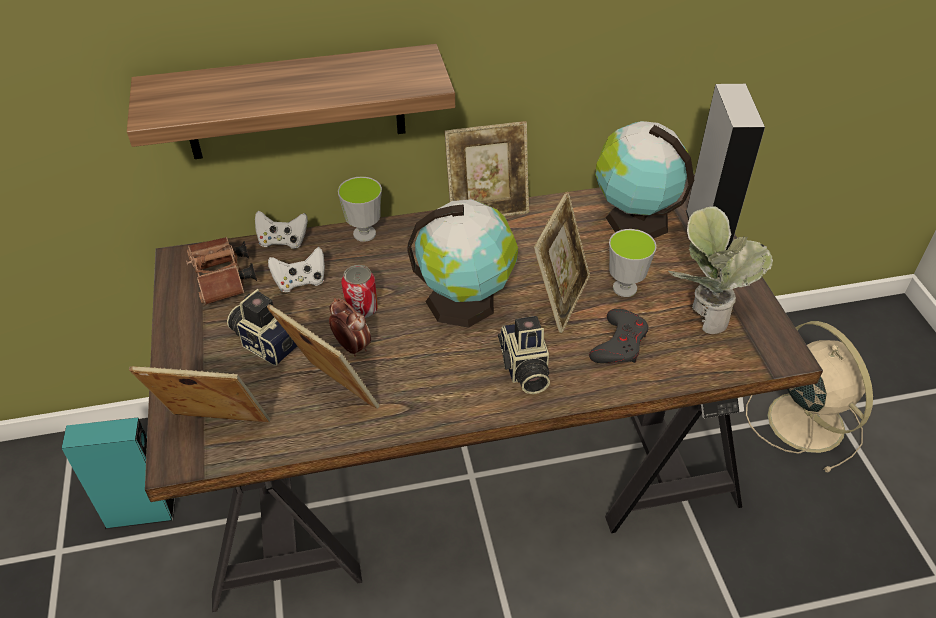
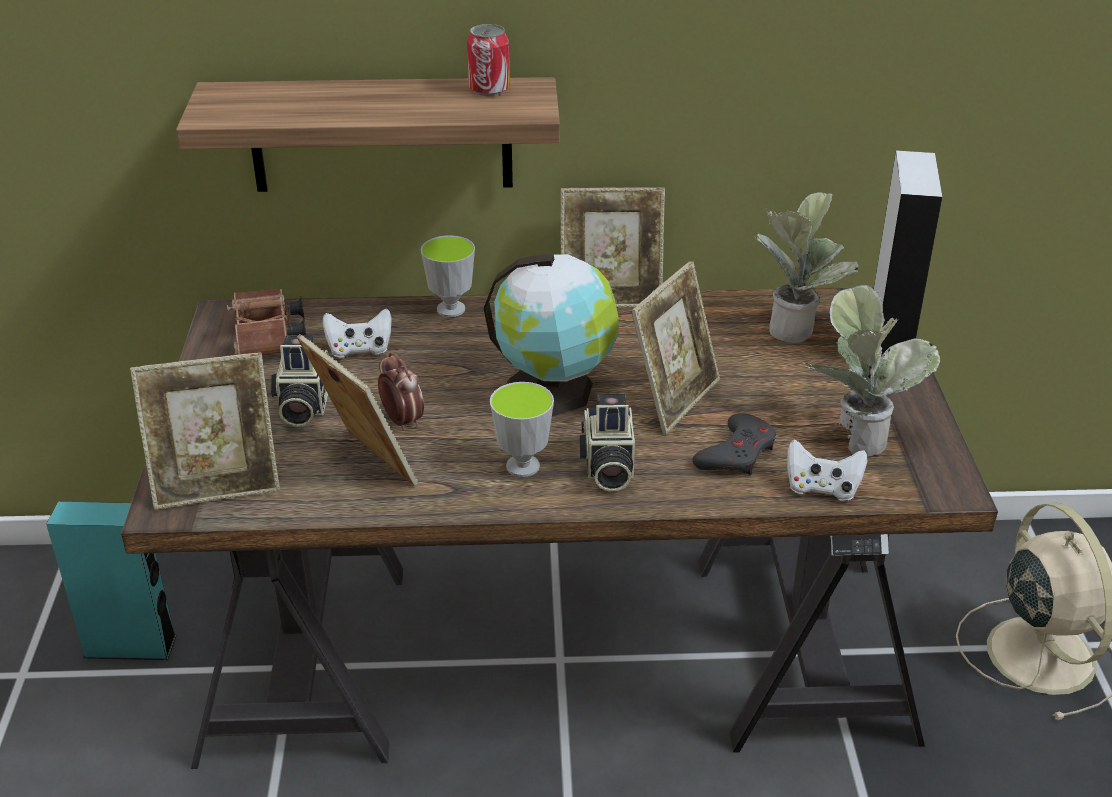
camera: 10 degrees right, 10 degrees down
picture frame [129,366,270,422] -> picture frame turned 150 degrees clockwise [130,352,280,510]
camera [227,289,297,366] -> camera turned 135 degrees counterclockwise [271,335,328,427]
white game controller [255,211,308,249] -> white game controller moved to [787,440,867,501]
can [342,265,378,318] -> can moved to [467,24,510,96]
globe [595,121,695,239] -> potted plant [755,192,858,343]
cup [609,229,657,297] -> cup moved to [490,382,554,477]

